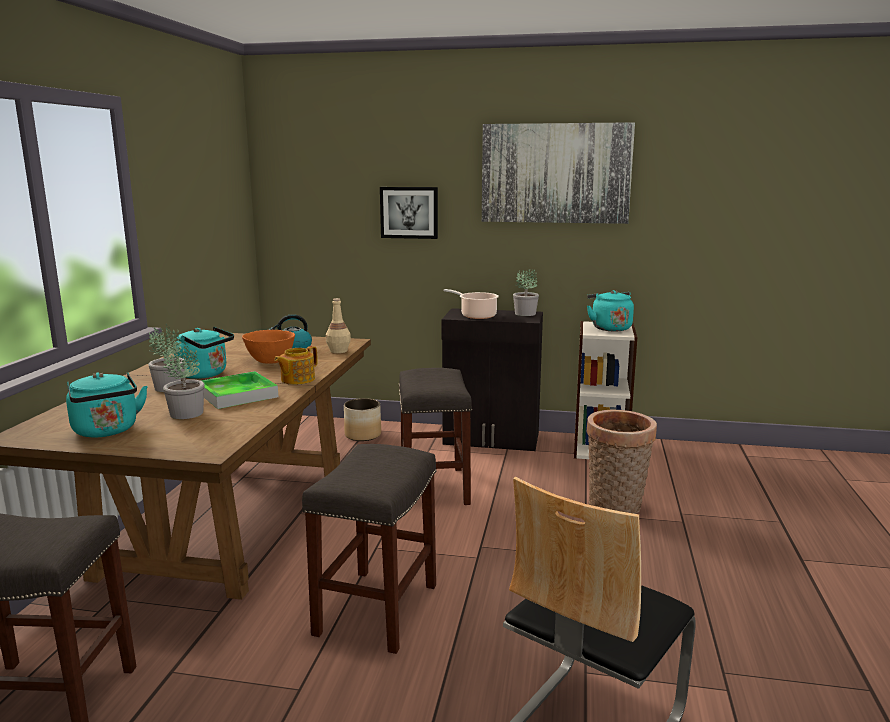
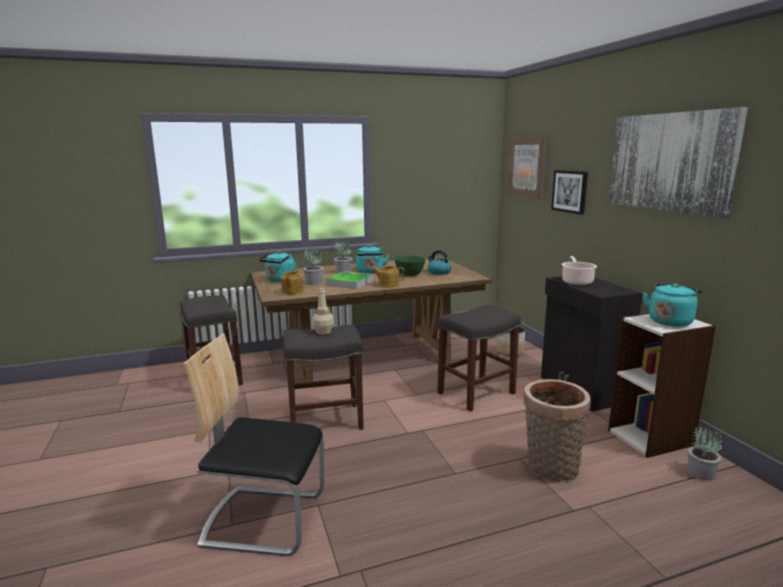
camera: 60 degrees right, 0 degrees up
orange bowl [242,330,295,363] -> green bowl [394,255,426,276]
beige bottle [326,298,351,353] -> beige bottle moved to [312,288,334,335]
potted plant [513,269,539,316] -> potted plant moved to [688,426,722,480]
none -> teapot [281,270,304,294]
none -> picture [508,136,548,199]

